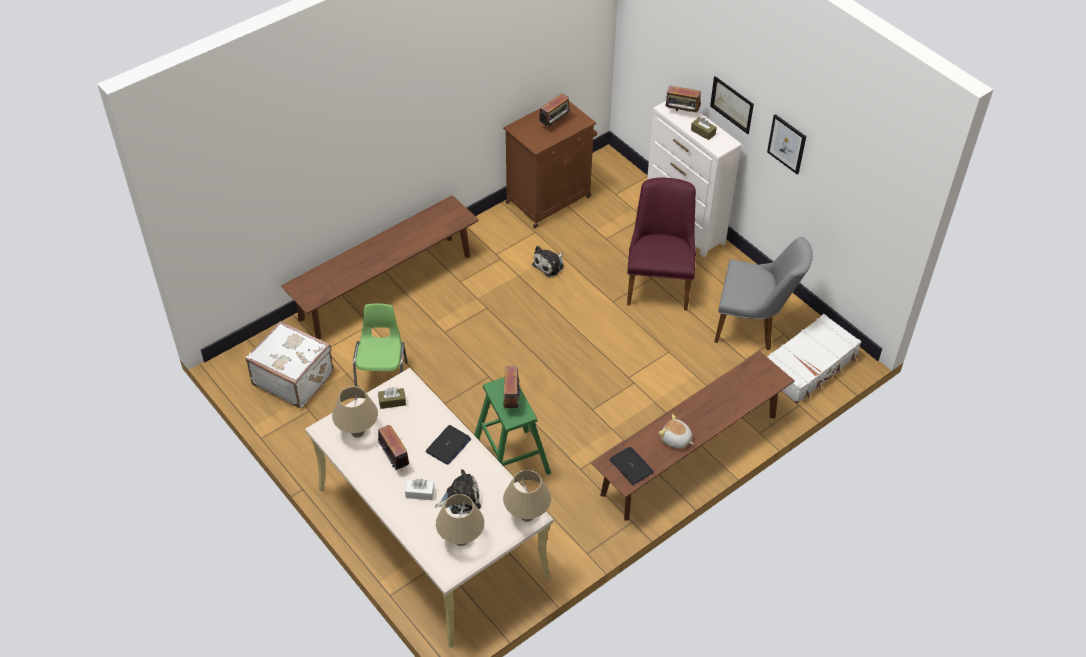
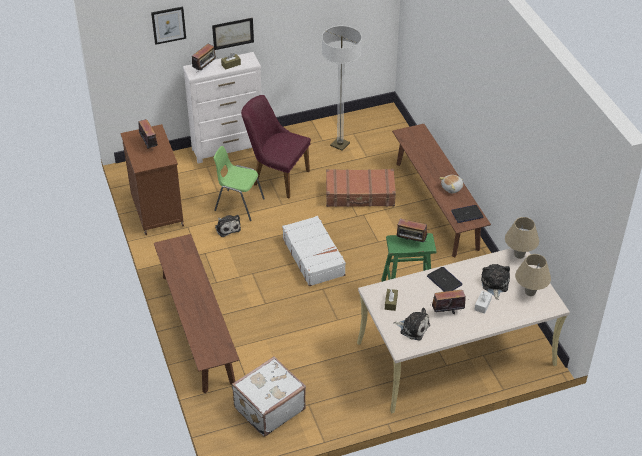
camera: 70 degrees left, 5 degrees down
beige table lamp [332,386,378,438] -> plush toy [393,307,430,341]
green chair [353,304,408,387] -> green chair moved to [213,146,265,221]
grey chair [715,237,813,350] -> floor lamp [322,26,362,151]
picture [767,114,806,174] -> picture moved to [151,7,186,45]
white suitcase [767,314,862,403] -> white suitcase moved to [282,216,346,286]
none -> brown suitcase [326,169,396,207]

